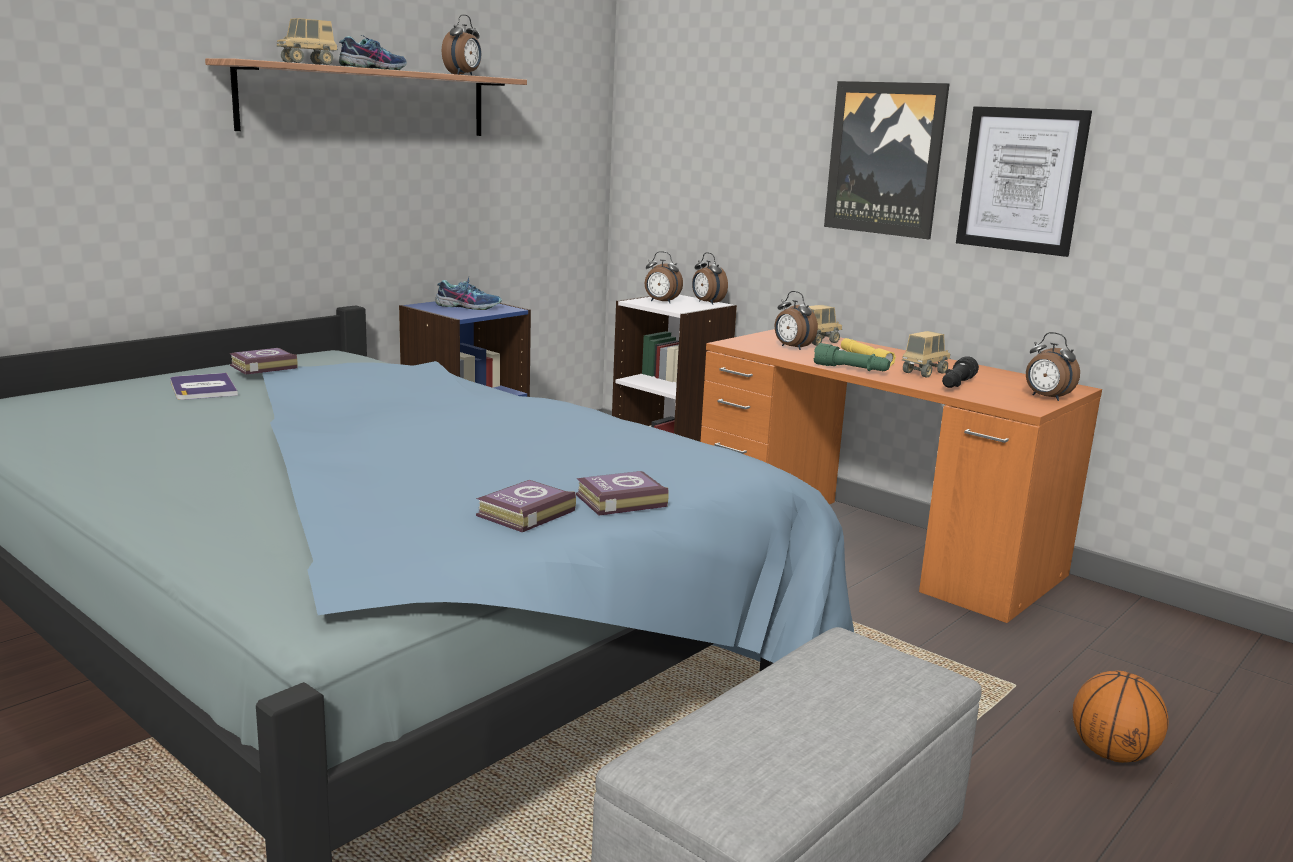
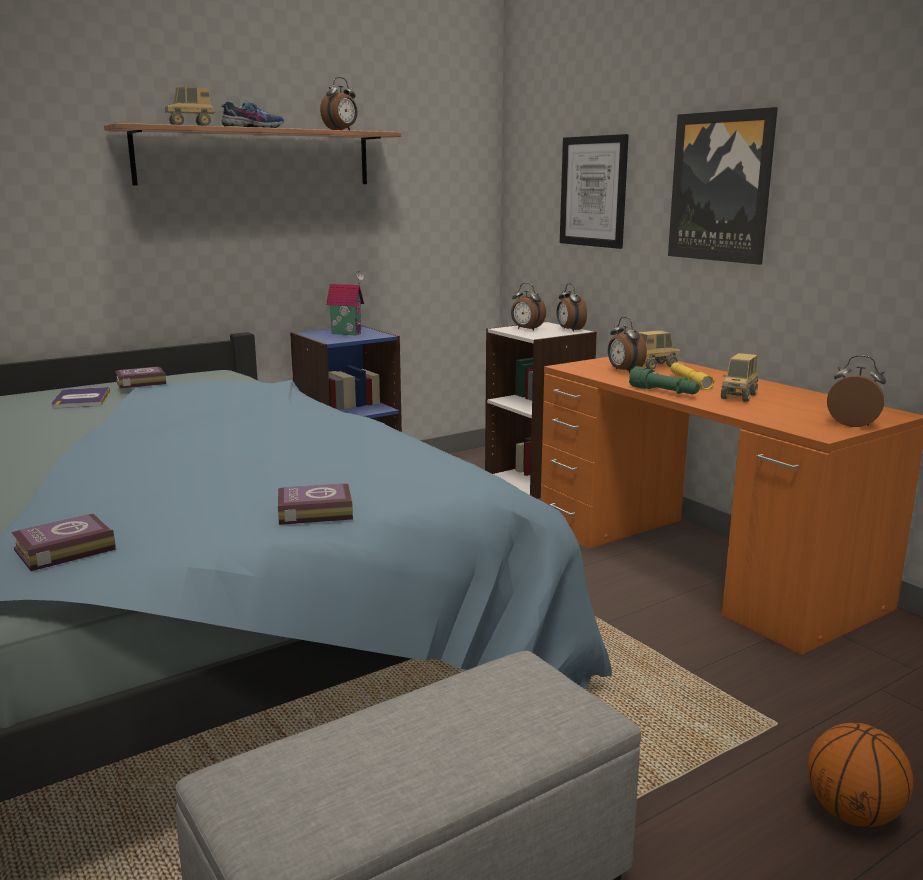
camera: 15 degrees right, 0 degrees up
shoe [435,277,502,310] -> toy house [326,271,364,336]
book [476,480,576,532] -> book moved to [11,514,116,571]
toy truck [902,331,950,378] -> toy truck turned 150 degrees clockwise [721,353,758,402]
black flashlight [942,356,979,388] -> none
picture [956,106,1092,257] -> picture moved to [560,134,629,249]
alarm clock [1026,332,1080,401] -> alarm clock turned 150 degrees clockwise [827,355,886,427]

